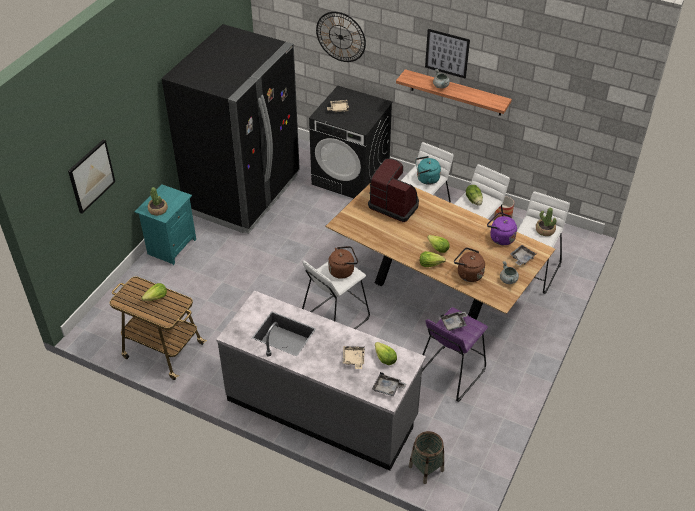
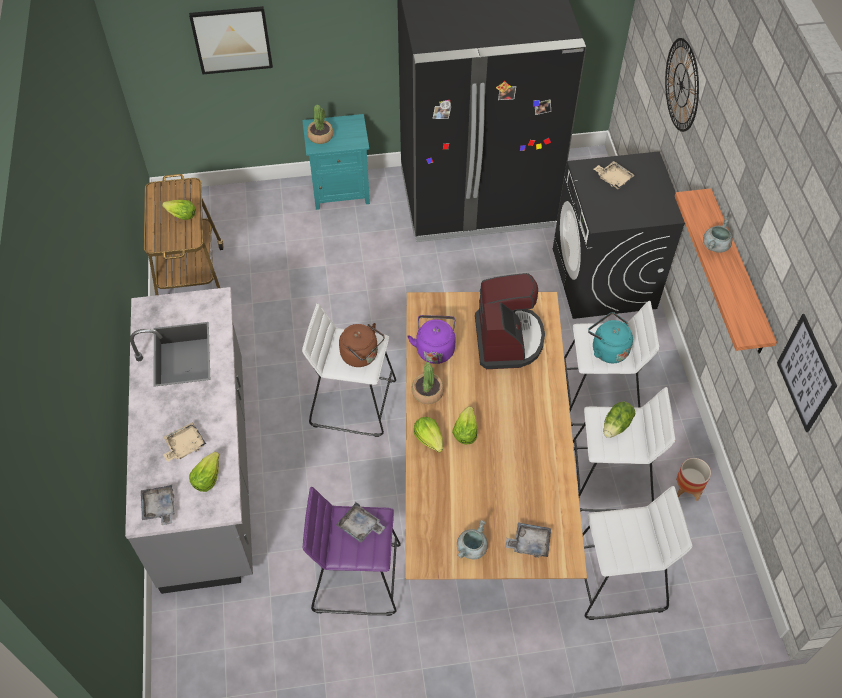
camera: 55 degrees right, 10 degrees up
basket [409,431,444,484] -> none
picture [425,29,470,79] -> picture moved to [777,314,837,432]
brown kettle [454,247,485,282] -> none
purple kettle [487,212,517,245] -> purple kettle moved to [408,315,456,364]
potted plant [536,208,556,236] -> potted plant moved to [412,362,444,404]

